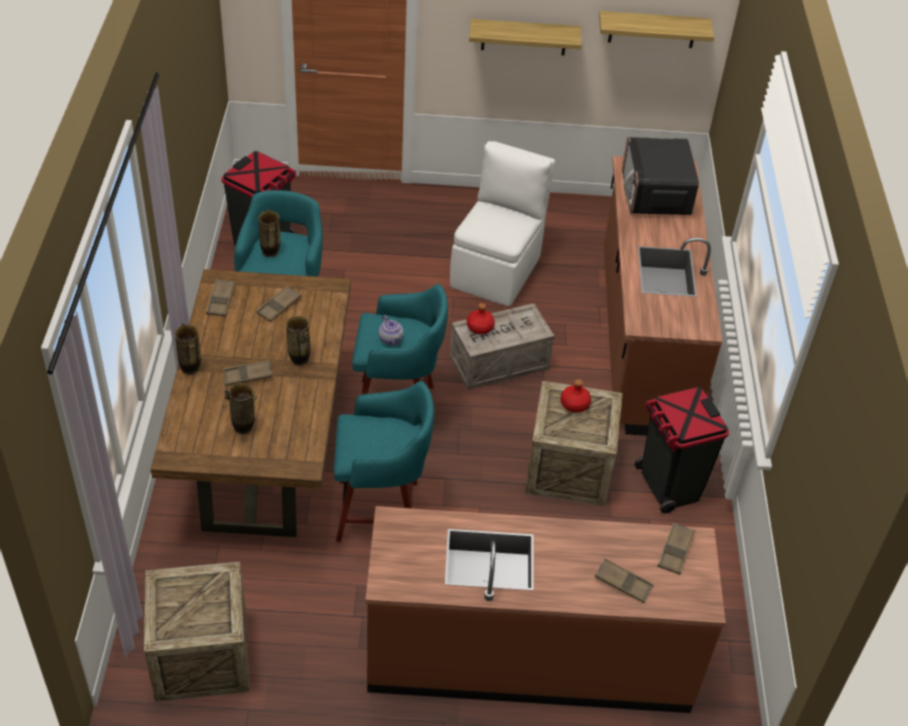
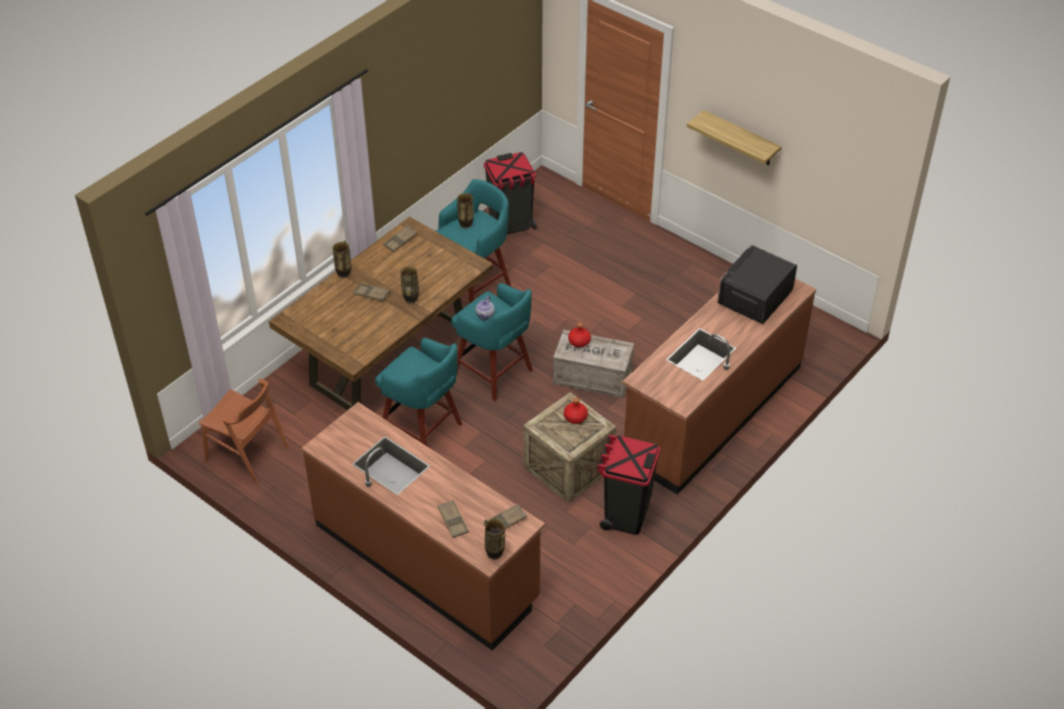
camera: 40 degrees right, 0 degrees up
crate [144,562,250,702] -> brown chair [199,379,288,484]
vase [224,383,257,434] -> vase moved to [484,519,506,560]
brown tray [256,286,301,322] -> none
white chair [450,141,555,306] -> none
shelf [599,11,714,48] -> none

